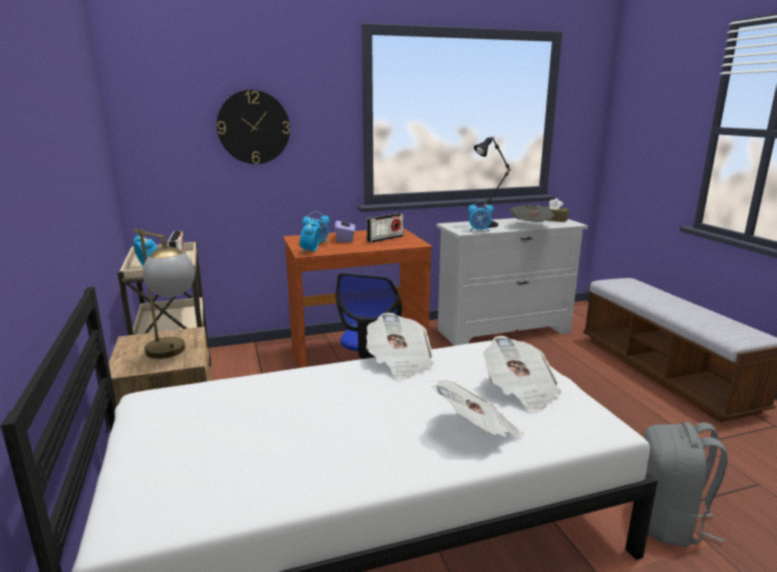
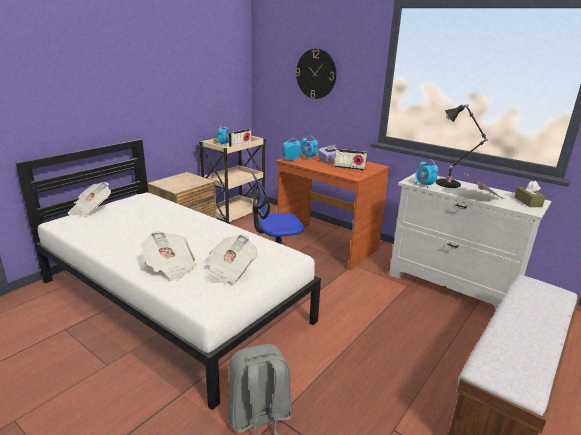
camera: 55 degrees right, 5 degrees up
table lamp [133,229,195,359] -> none
newspaper [366,313,434,380] -> newspaper moved to [68,182,111,216]

